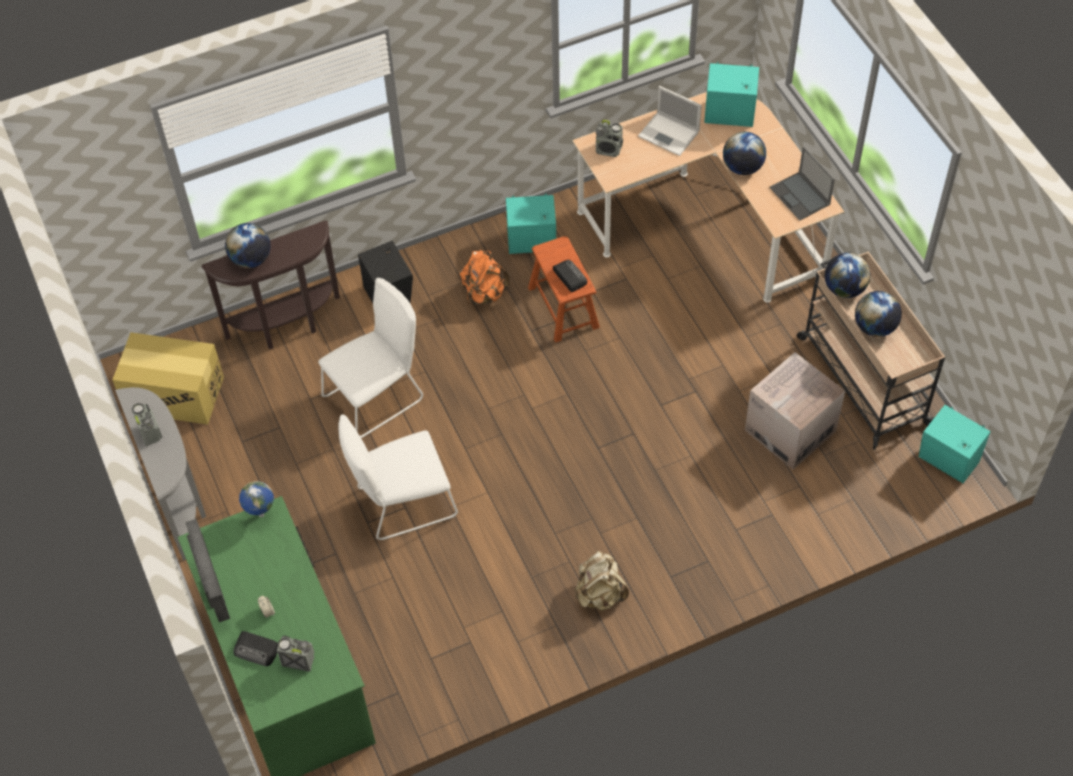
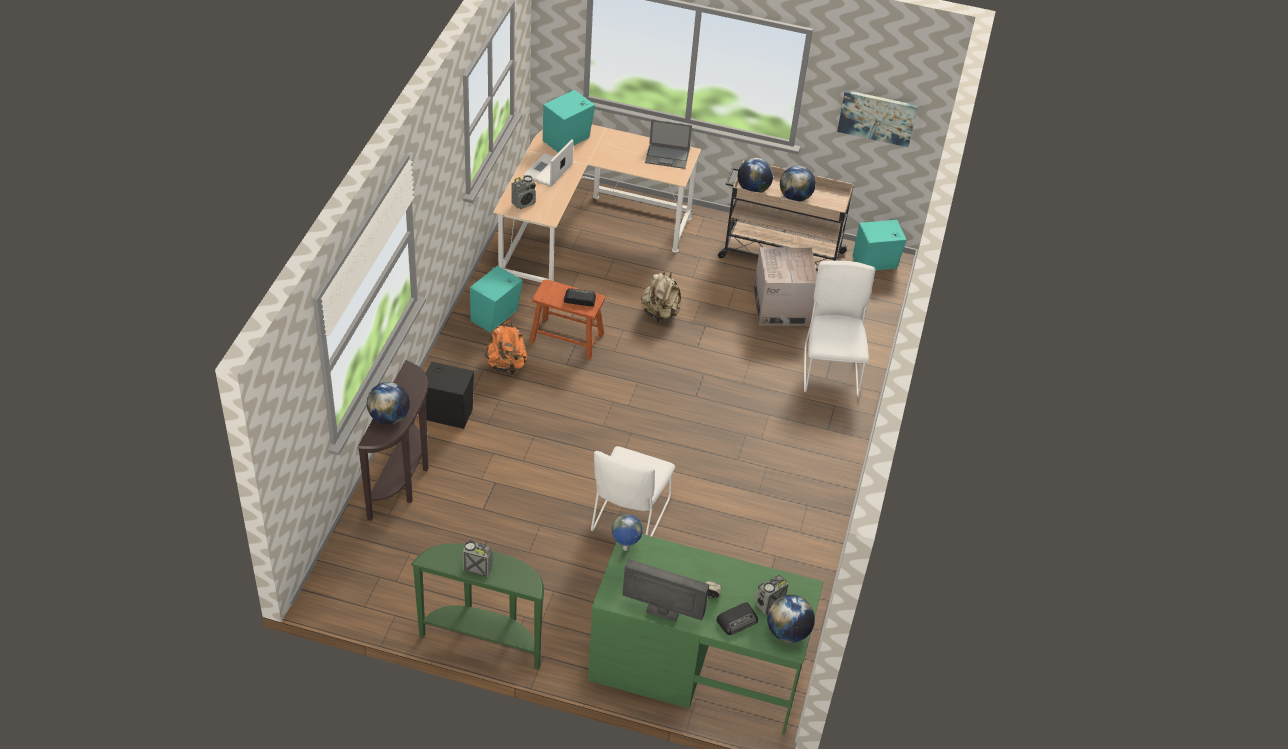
camera: 55 degrees left, 10 degrees down
cardboard box [112,332,224,425] -> none
grey console table [115,387,206,561] -> green console table [411,543,544,670]
white chair [318,278,423,438] -> white chair moved to [804,261,875,397]
beige backpack [575,551,629,611] -> beige backpack moved to [641,271,681,322]
laptop [638,86,702,156] -> laptop turned 135 degrees clockwise [523,139,573,187]
globe [723,132,766,175] -> globe moved to [767,595,815,643]
none -> picture [837,90,918,147]

